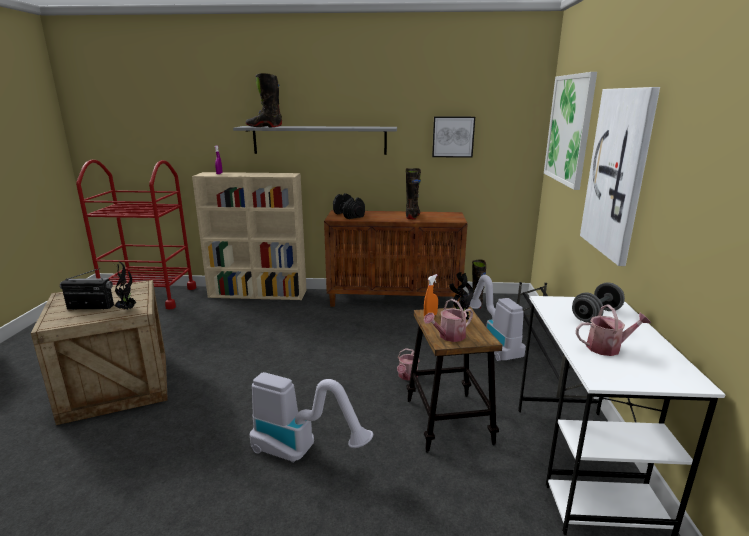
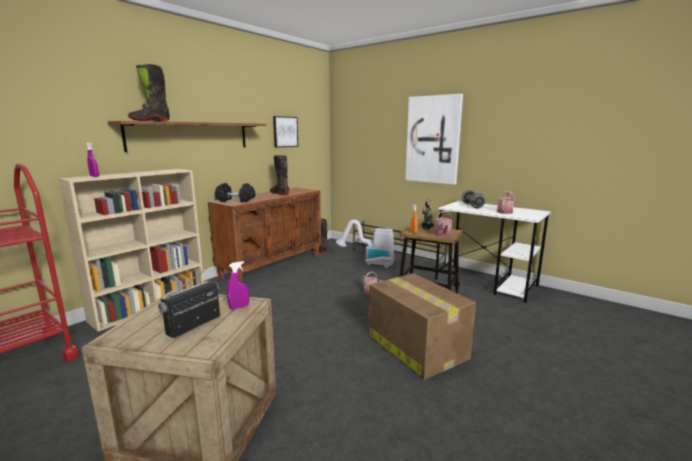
camera: 55 degrees left, 5 degrees down
potted plant [114,261,137,310] -> purple spray bottle [227,261,249,309]
grey shelf [233,126,397,155] -> brown shelf [108,121,266,152]
vacuum cleaner [250,372,373,463] -> cardboard box [368,273,476,380]
picture [544,72,597,190] -> none

